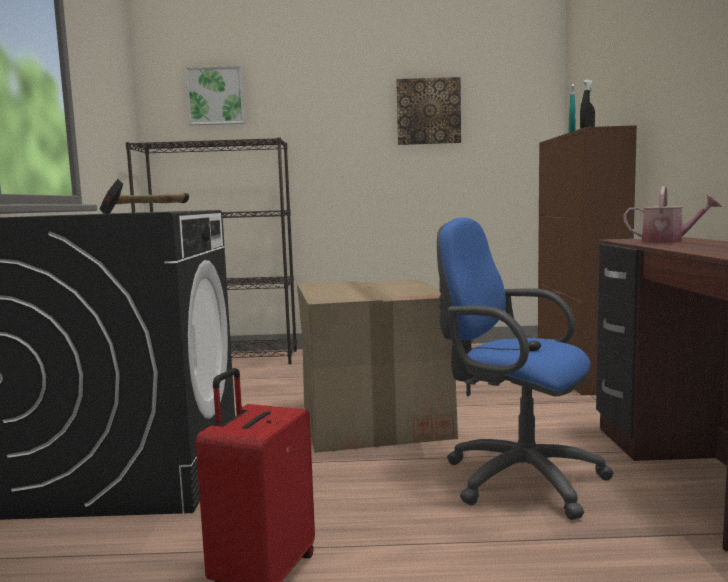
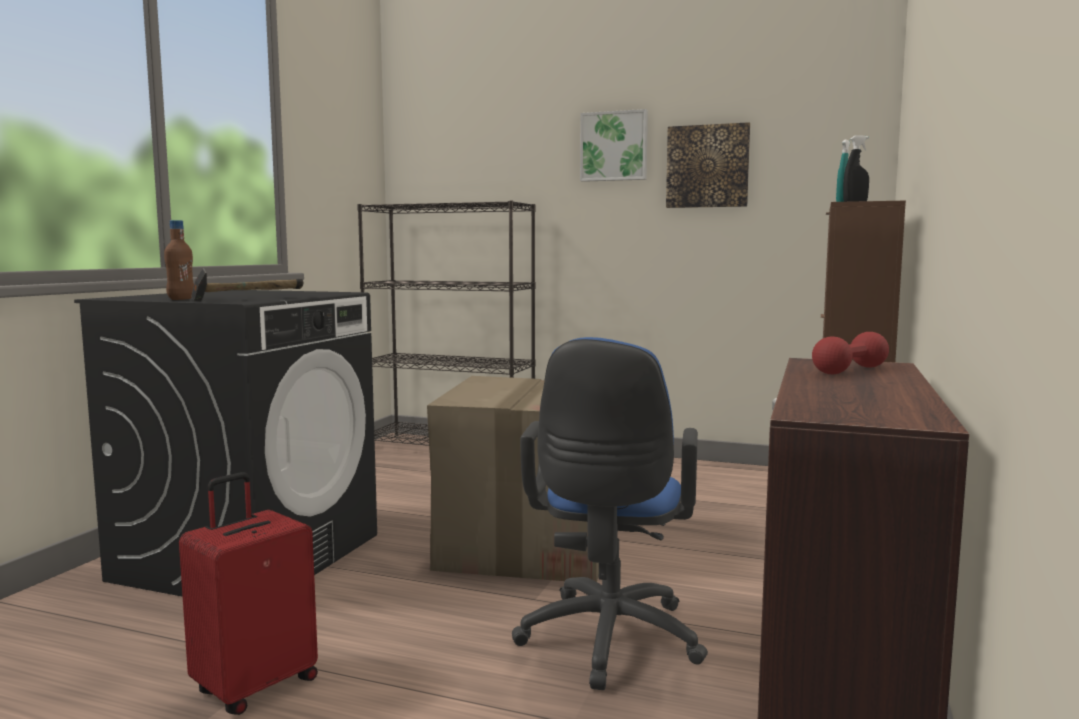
camera: 20 degrees right, 0 degrees up
picture [185,66,245,125] -> picture moved to [580,109,648,182]
blue office chair [437,217,614,520] -> blue office chair turned 135 degrees counterclockwise [512,337,708,690]
watering can [623,186,722,243] -> red dumbbell [812,332,889,374]
none -> brown bottle [164,220,194,300]

